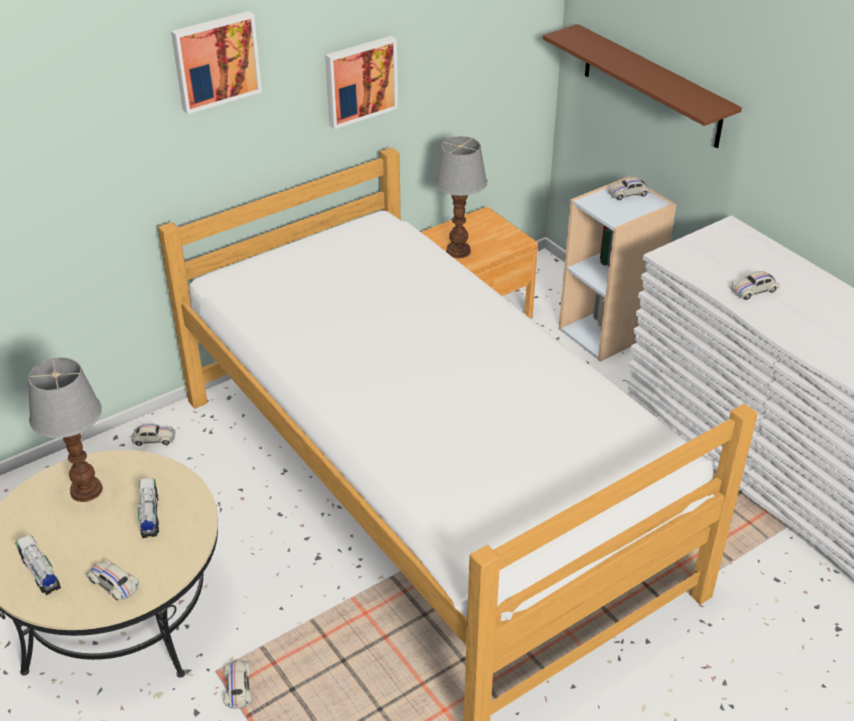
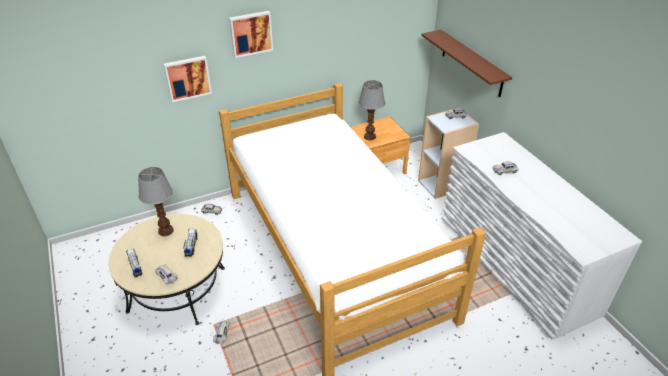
camera: 10 degrees right, 0 degrees up
picture [325,36,398,129] -> picture moved to [164,56,212,102]

